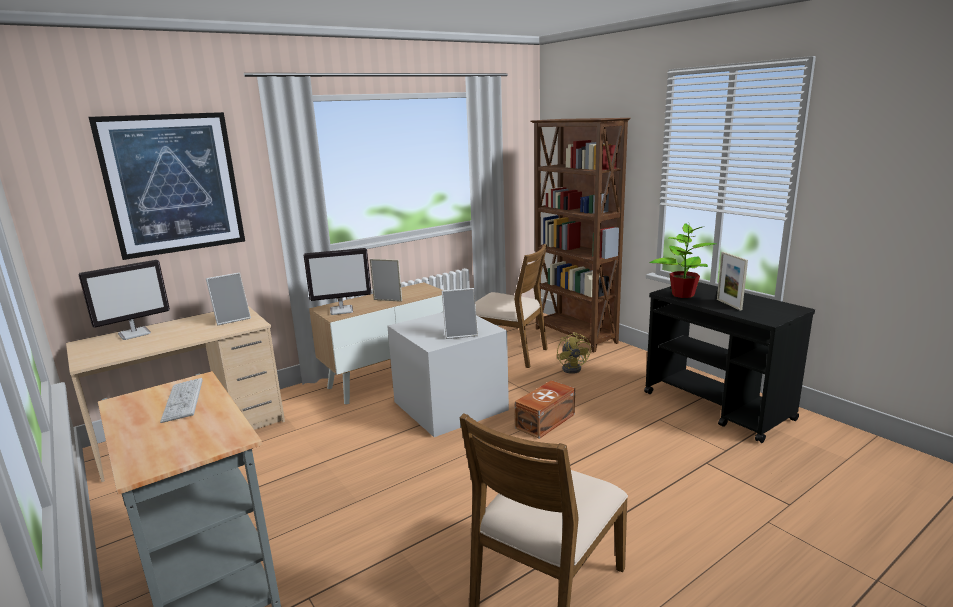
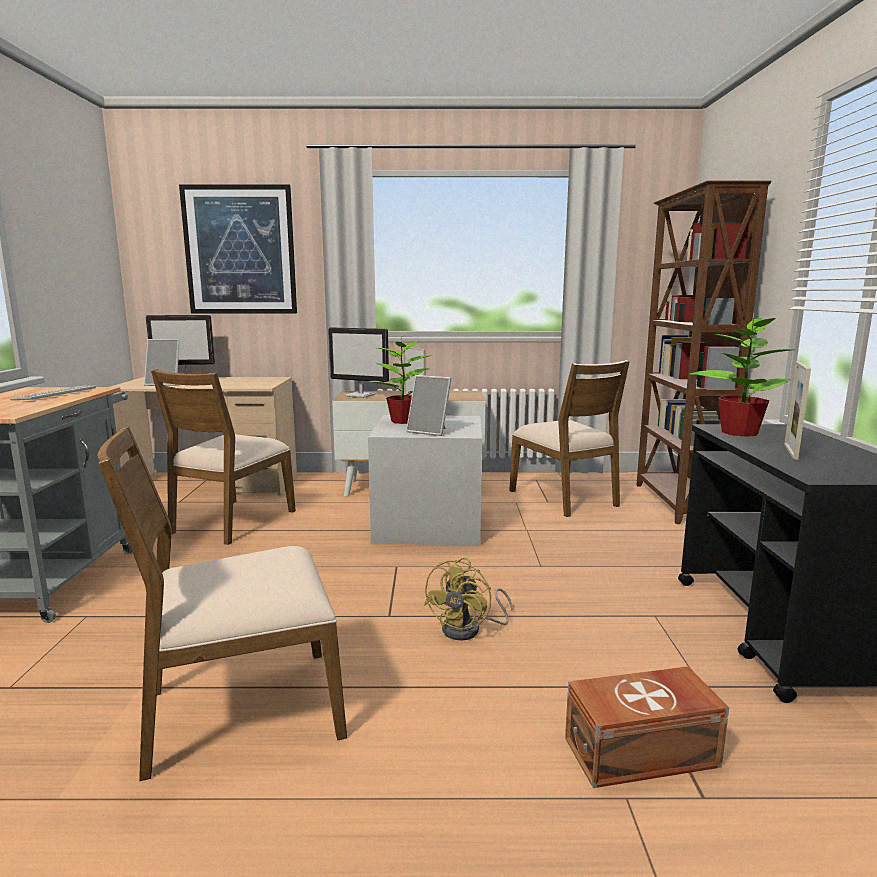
camera: 35 degrees right, 5 degrees down
picture frame [206,273,251,325] -> picture frame moved to [144,339,180,386]
brown storage box [515,380,575,439] -> brown storage box moved to [565,666,729,788]
yellow fan [557,332,591,374] -> yellow fan moved to [424,558,513,640]
none -> brown chair [151,369,296,545]
none -> potted plant [369,339,430,424]

